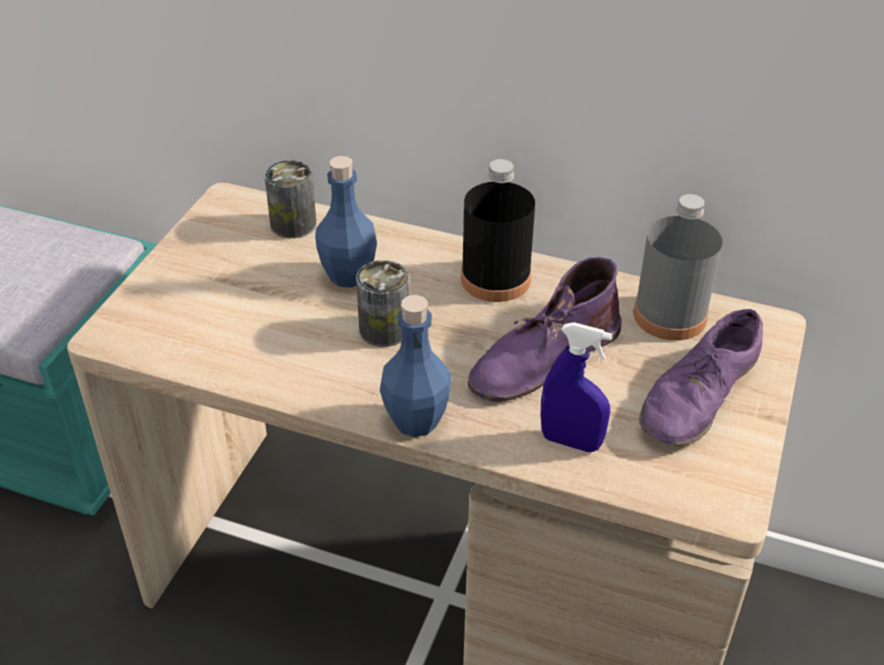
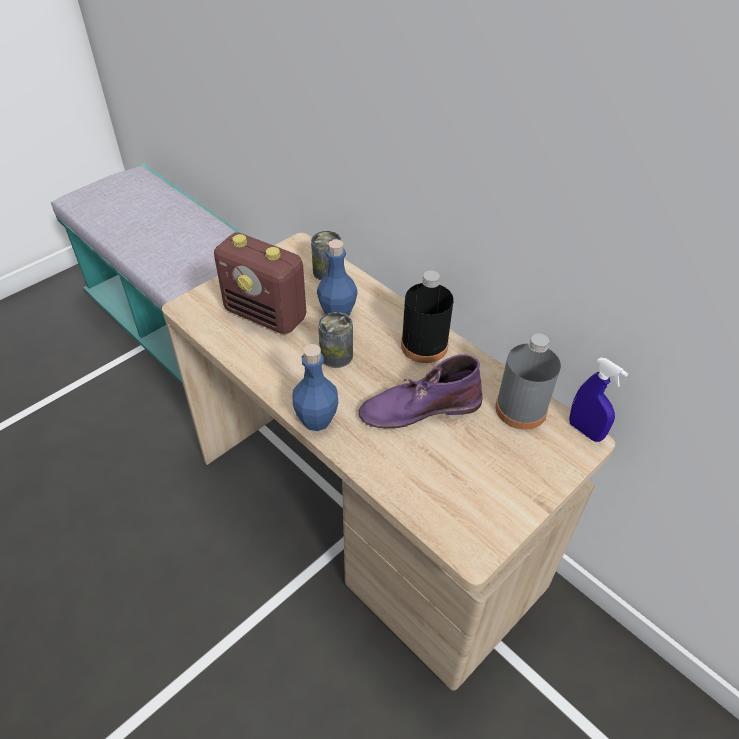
camera: 25 degrees right, 5 degrees up
blue spray bottle [541,322,613,452] -> blue spray bottle moved to [569,358,628,442]
purple shoe [639,309,763,446] -> none
none -> radio [214,232,306,334]

